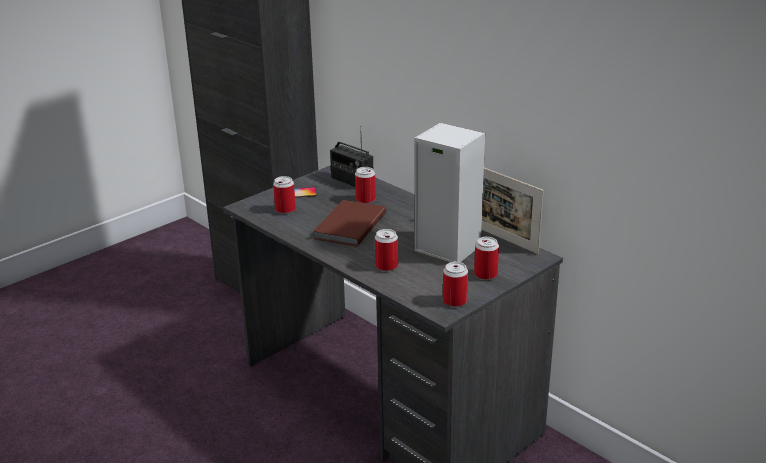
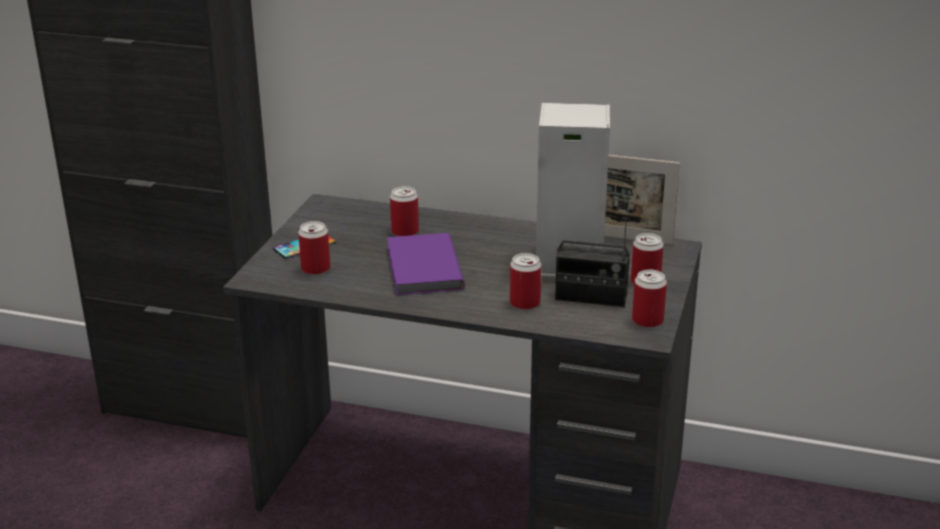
camera: 30 degrees left, 0 degrees up
brown book [313,200,386,247] -> purple book [387,233,465,295]
radio [330,126,373,187] -> radio moved to [555,210,630,307]

